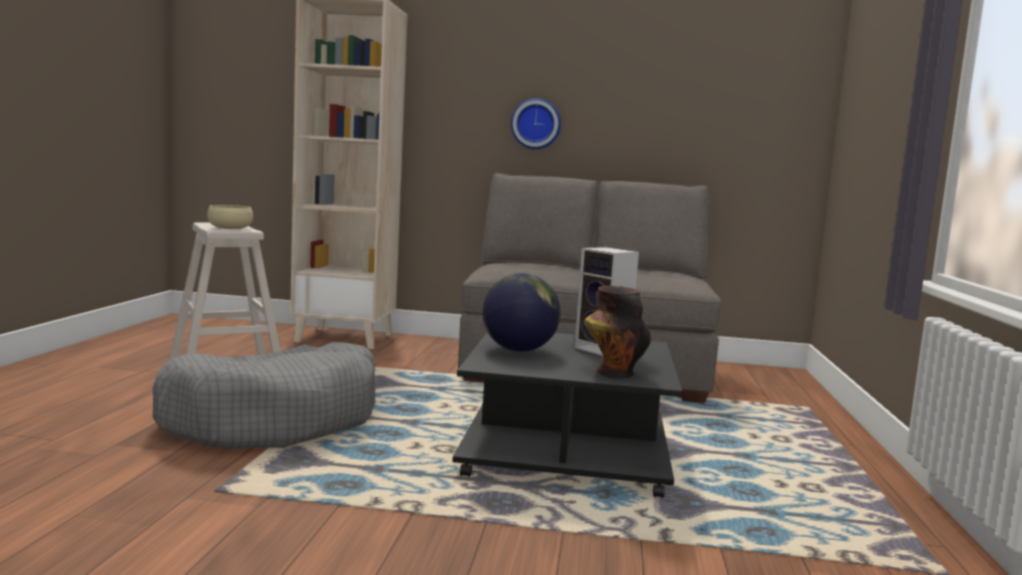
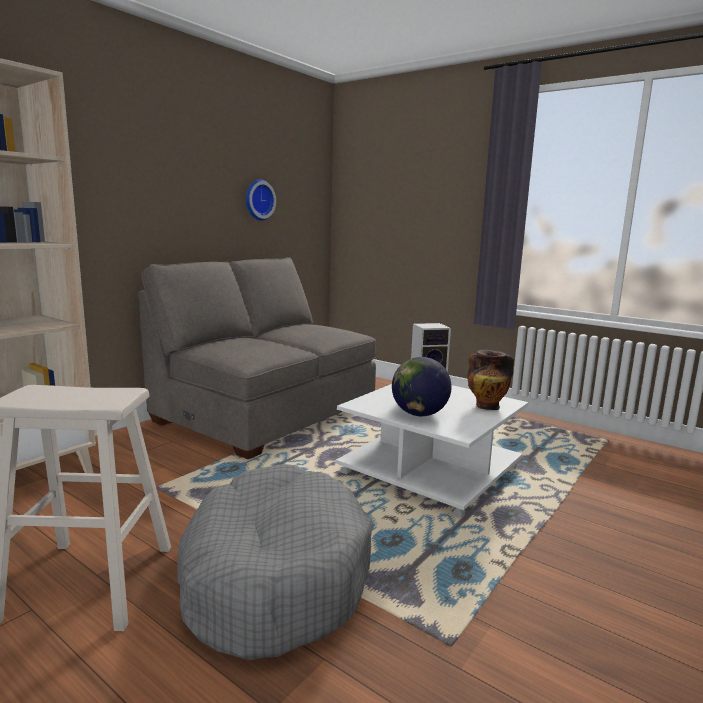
camera: 60 degrees left, 5 degrees up
beige bowl [207,205,253,229] -> none
black coffee table [452,332,683,498] -> white coffee table [336,384,528,517]
wall clock [511,98,561,149] -> wall clock moved to [246,179,276,221]

